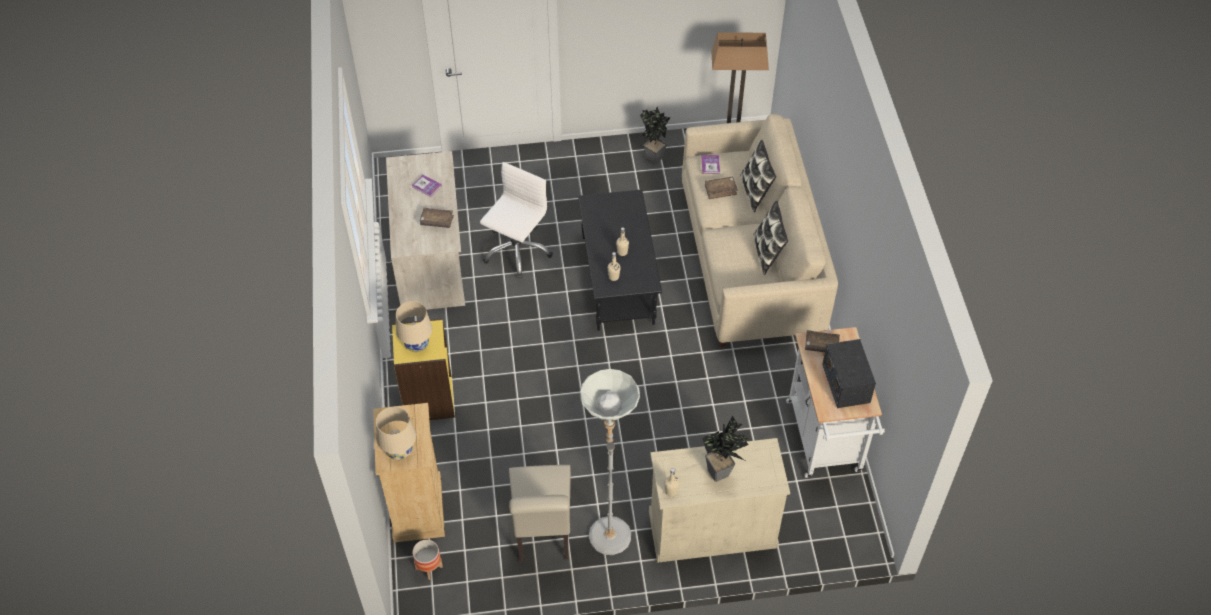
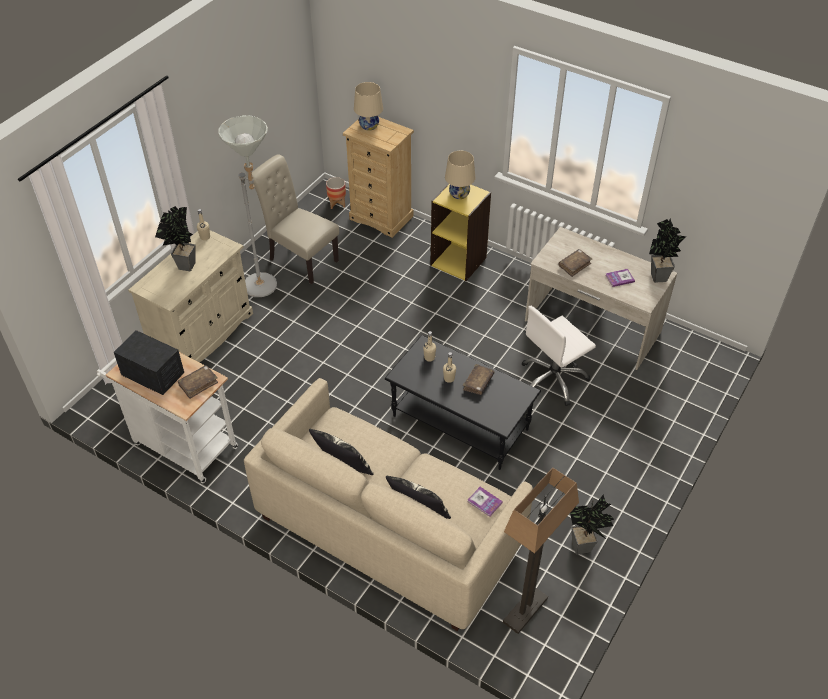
camera: 130 degrees right, 5 degrees down
white office chair [480,162,553,278] -> white office chair turned 75 degrees clockwise [522,306,596,406]
brown book [705,177,738,199] -> brown book moved to [463,364,494,395]
none -> potted plant [649,219,686,283]

